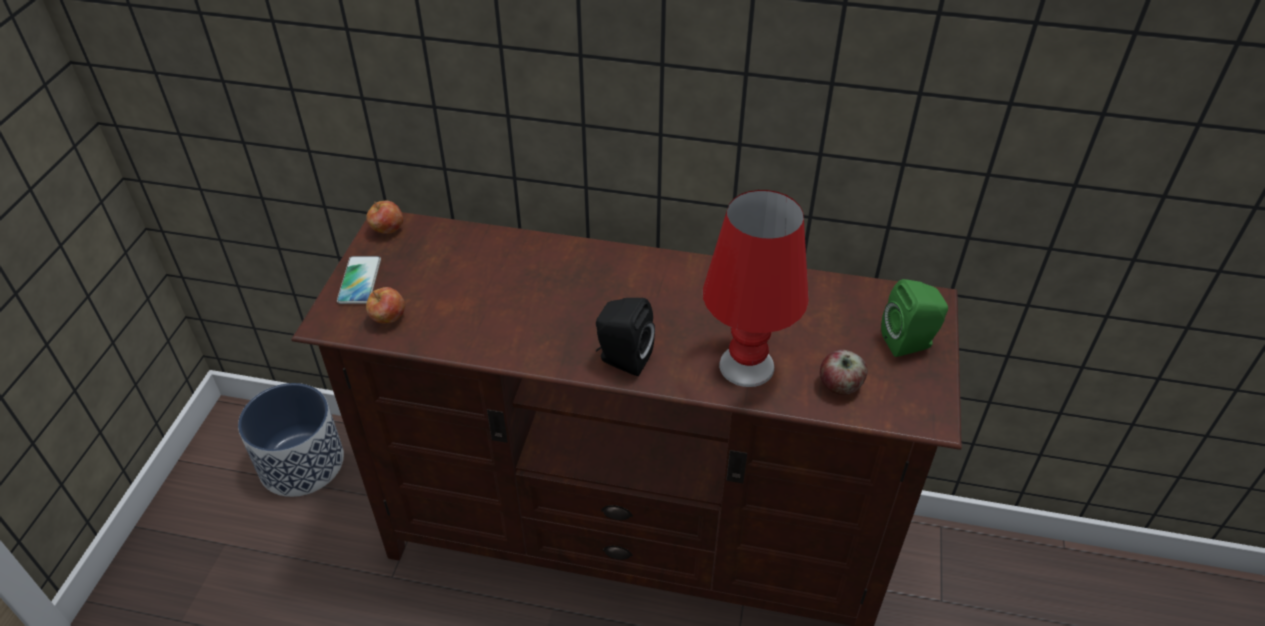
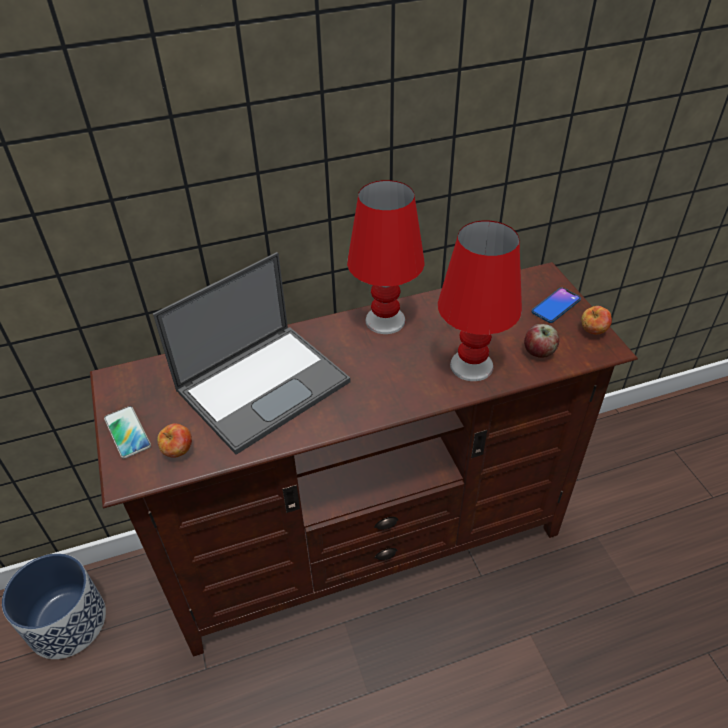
camera: 30 degrees left, 0 degrees up
apple [366,201,403,234] -> apple moved to [581,306,612,335]
black speaker [596,298,655,376] -> none
green speaker [881,279,948,357] -> phone [532,288,581,323]
none -> laptop [153,252,350,455]
none -> red table lamp [347,180,425,334]

